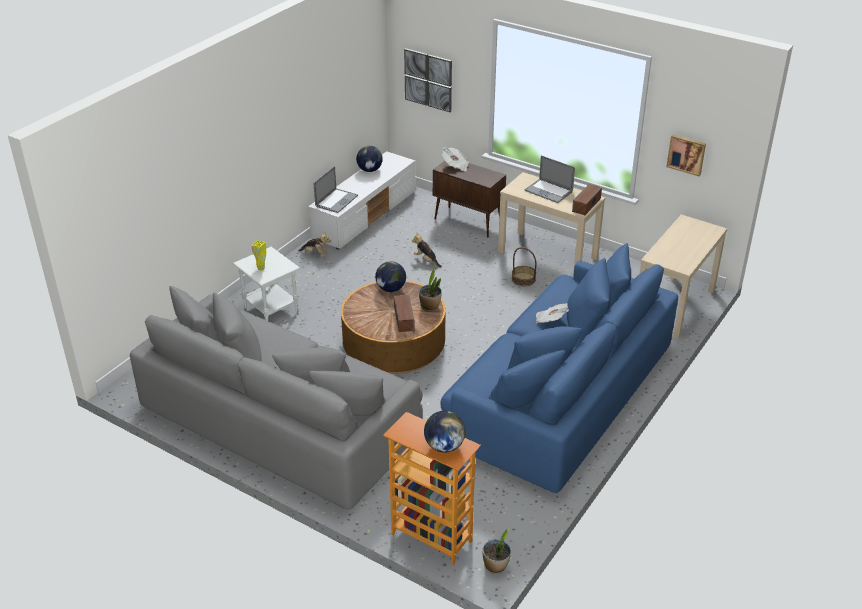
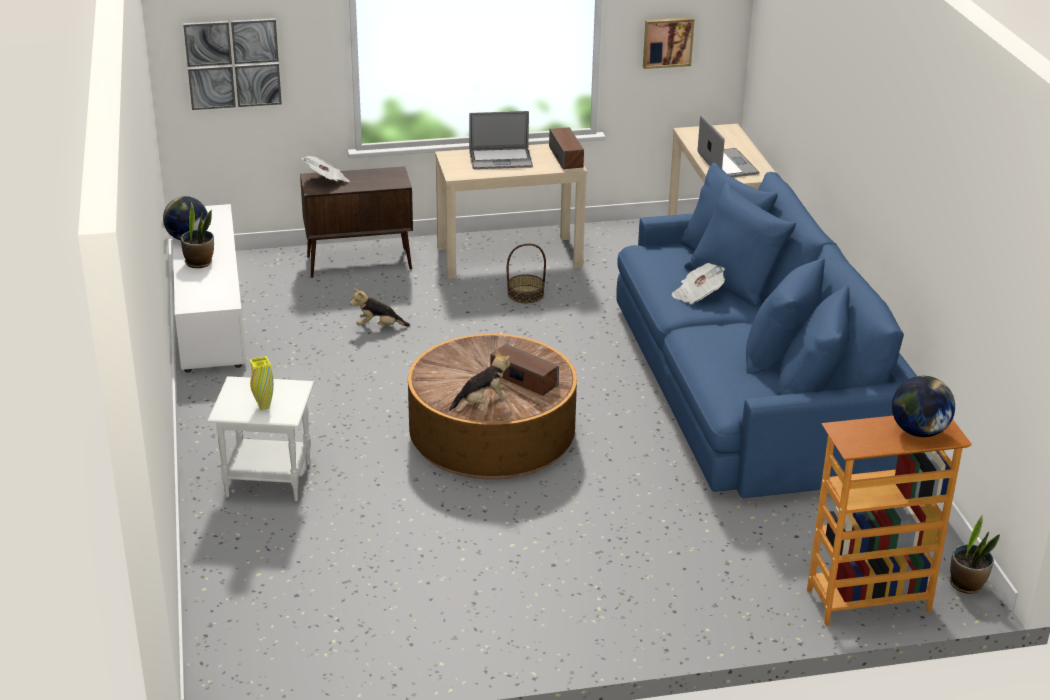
camera: 45 degrees left, 5 degrees down
grey sofa [130,286,423,510] -> none
plush toy [298,232,331,257] -> plush toy moved to [449,350,510,411]
laptop [314,166,358,213] -> laptop moved to [697,115,759,177]
globe [375,261,406,292] -> none
potted plant [419,268,442,312] -> potted plant moved to [181,202,214,268]

